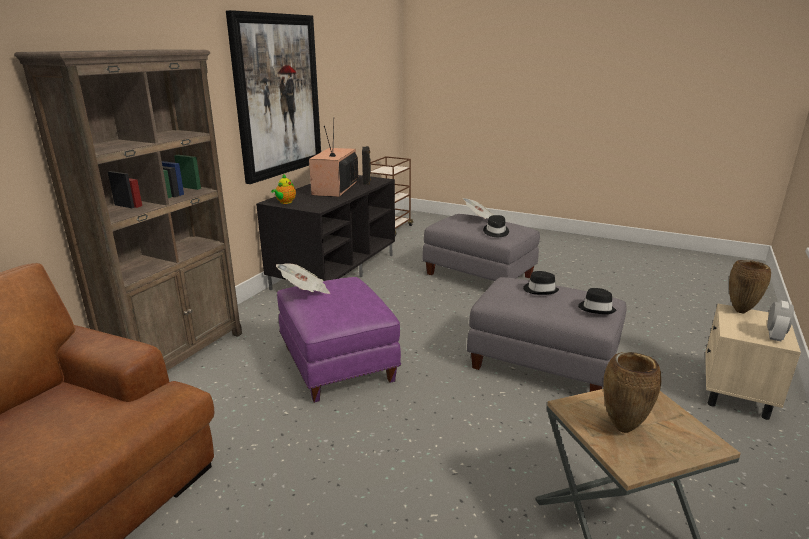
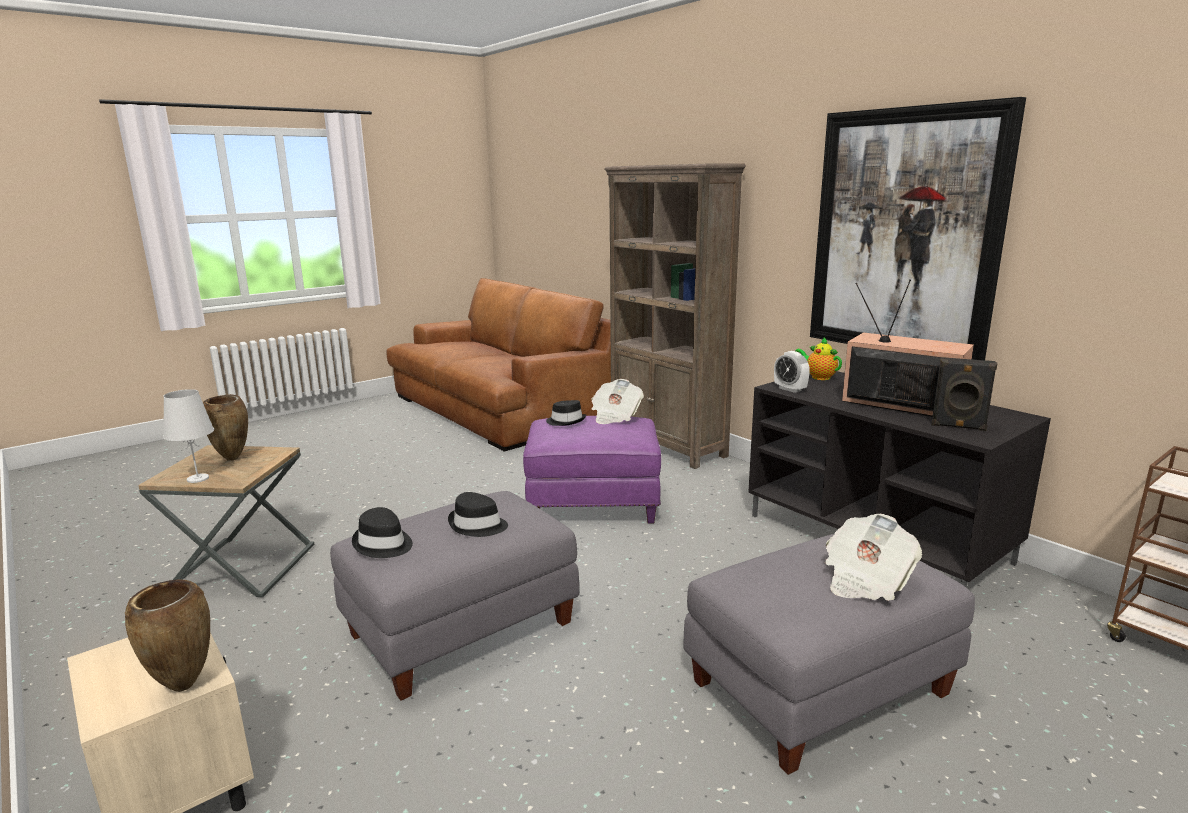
camera: 115 degrees right, 5 degrees down
black hat [483,215,509,237] -> black hat moved to [546,400,586,426]
alarm clock [767,301,794,341] -> alarm clock moved to [774,351,810,393]
none -> white table lamp [163,389,214,483]

